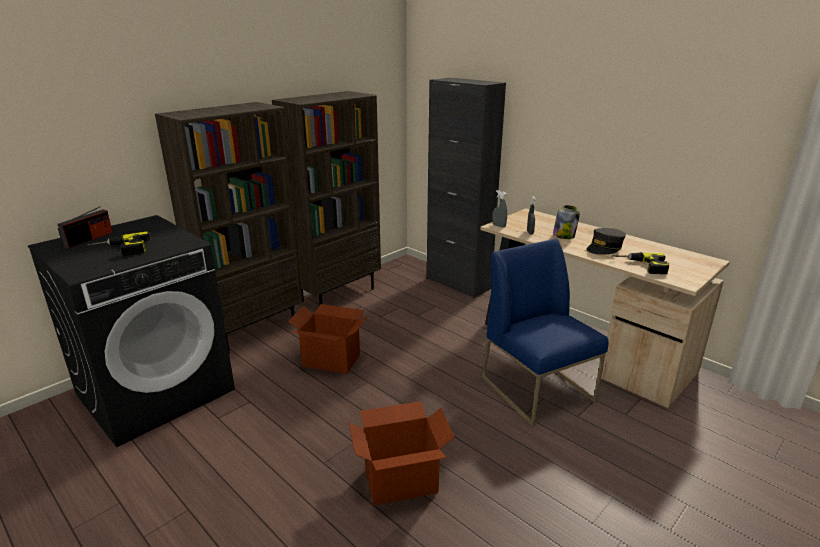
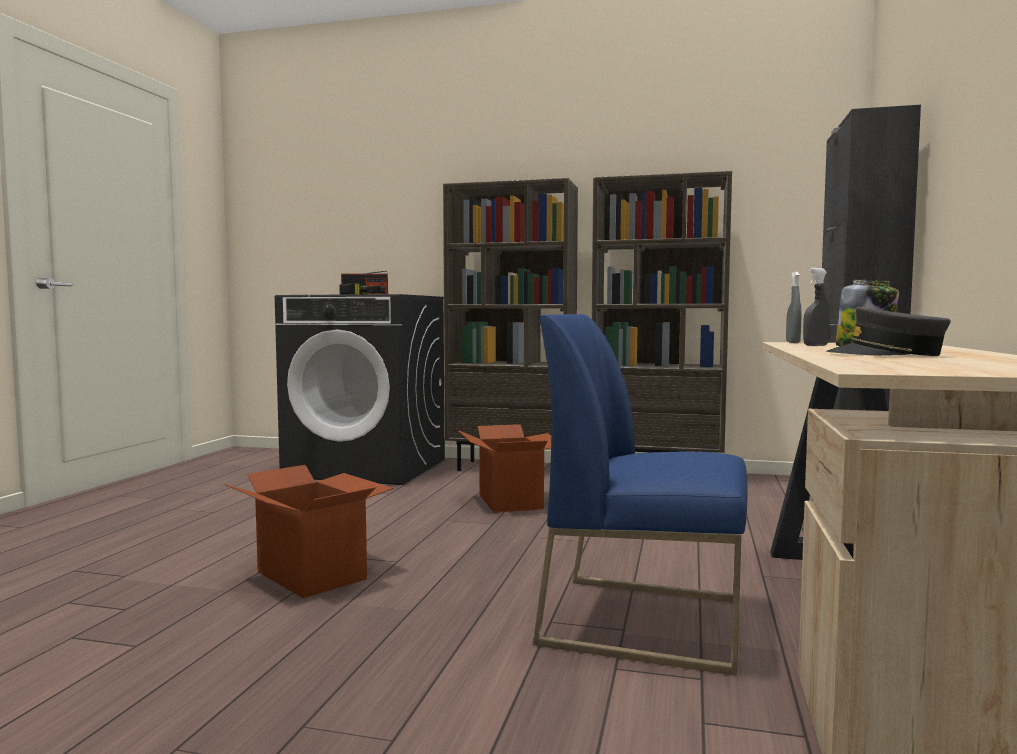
camera: 60 degrees right, 20 degrees down
blue chair [481,239,609,427] -> blue chair turned 105 degrees counterclockwise [533,314,747,676]
power drill [612,252,669,274] -> none

